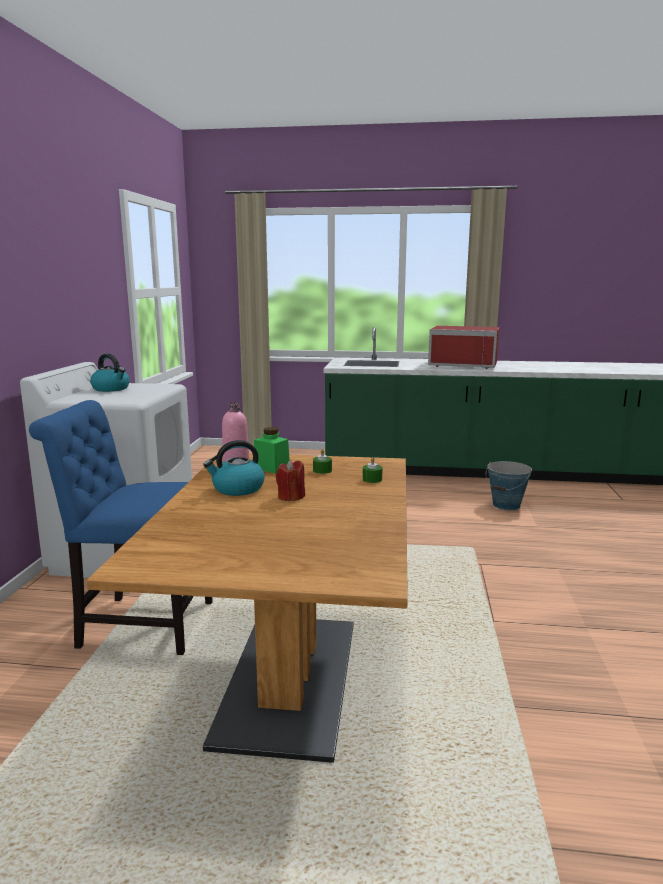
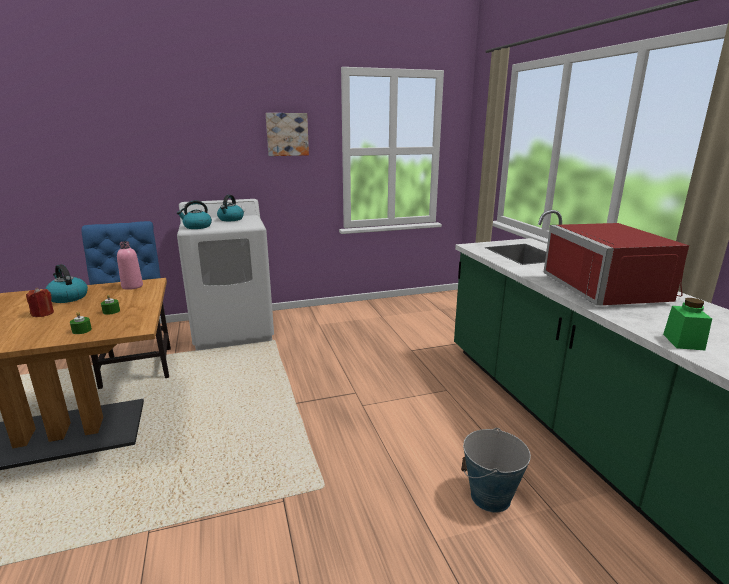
camera: 65 degrees right, 5 degrees up
green jar [254,427,290,474] -> green jar moved to [663,298,712,350]
none -> kettle [177,200,212,229]
none -> picture [266,113,309,156]

